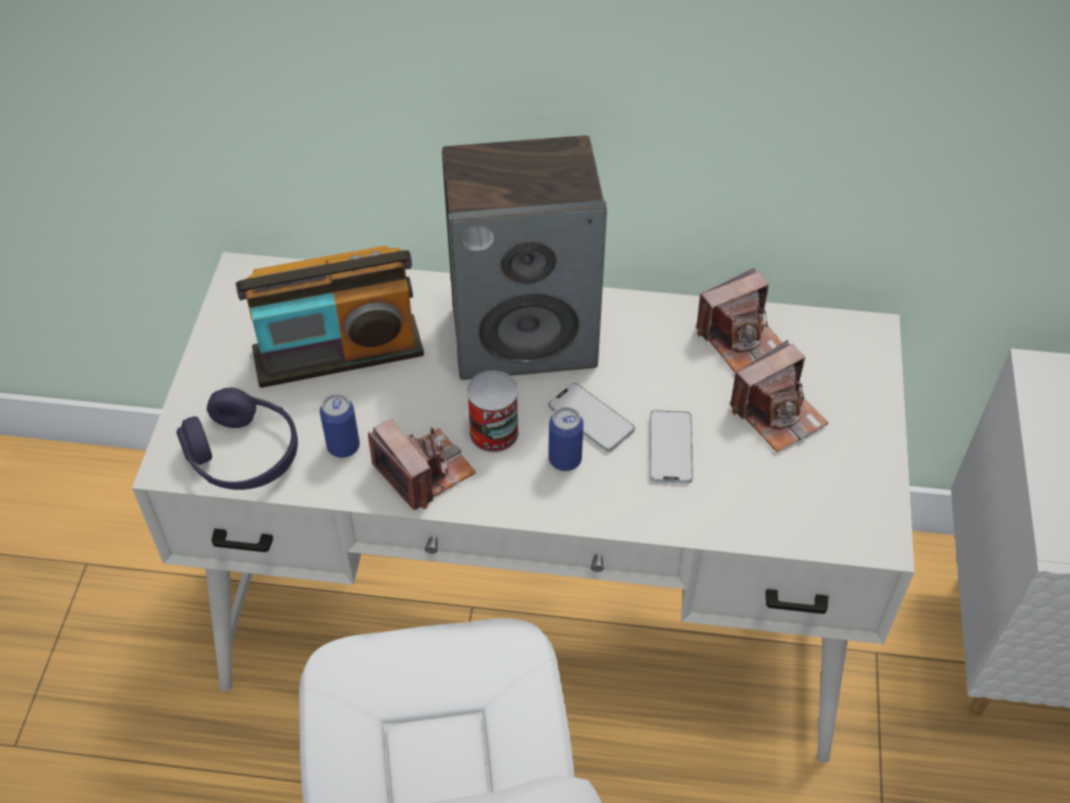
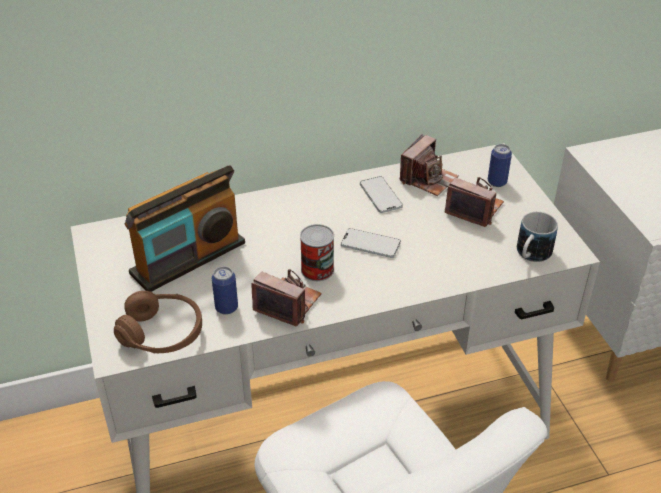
camera: 25 degrees left, 10 degrees down
purple headphones [176,388,298,490] -> brown headphones [114,291,202,354]
speaker [442,136,607,380] -> none
can [549,407,583,471] -> can moved to [488,144,512,187]
phone [650,410,693,483] -> phone moved to [360,176,403,213]
camera [730,340,828,452] -> camera turned 90 degrees counterclockwise [445,177,504,227]
none -> mug [517,212,558,262]

